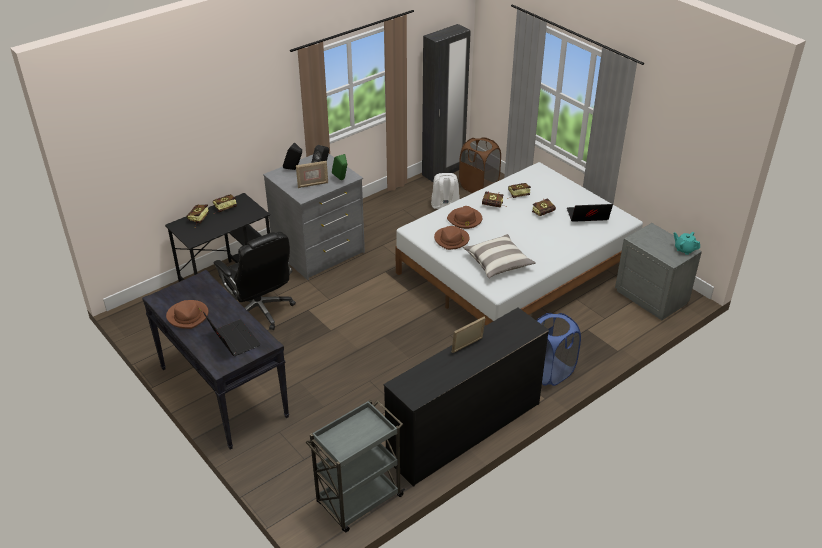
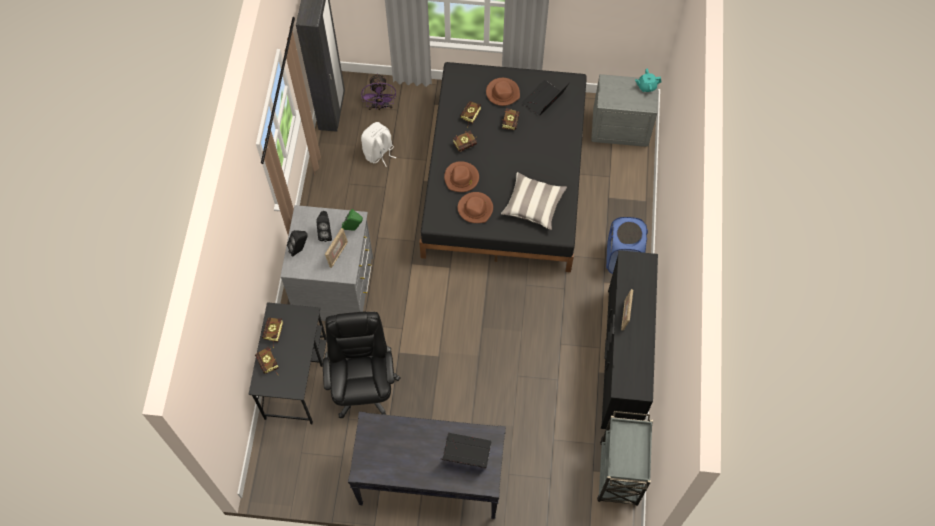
camera: 45 degrees left, 25 degrees up
brown hat [166,300,208,329] -> brown hat moved to [486,78,520,106]
black office chair [214,232,296,330] -> black office chair turned 105 degrees counterclockwise [323,312,401,418]
white bed [395,162,643,325] -> black bed [419,62,587,272]
brown laundry basket [459,137,501,193] -> purple fan [361,73,396,111]

